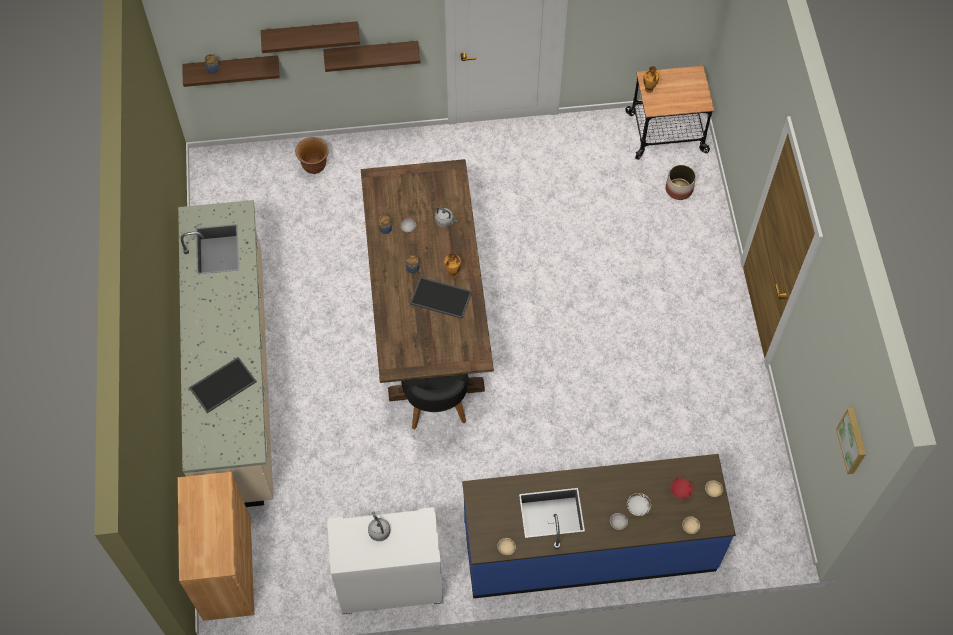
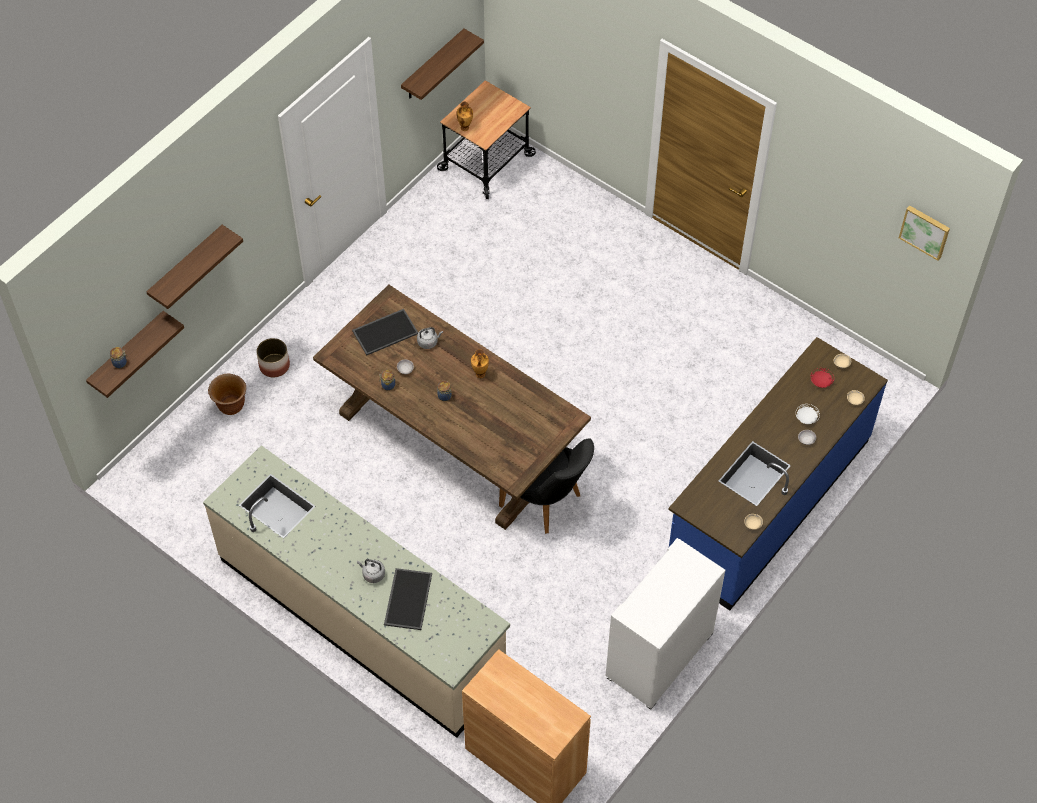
camera: 45 degrees left, 5 degrees down
shelf [323,41,420,72] -> shelf moved to [401,29,484,100]
grey kettle [368,511,390,541] -> grey kettle moved to [357,559,385,583]
tray [410,277,472,319] -> tray moved to [352,309,418,355]
planter [666,164,696,200] -> planter moved to [256,338,290,377]

